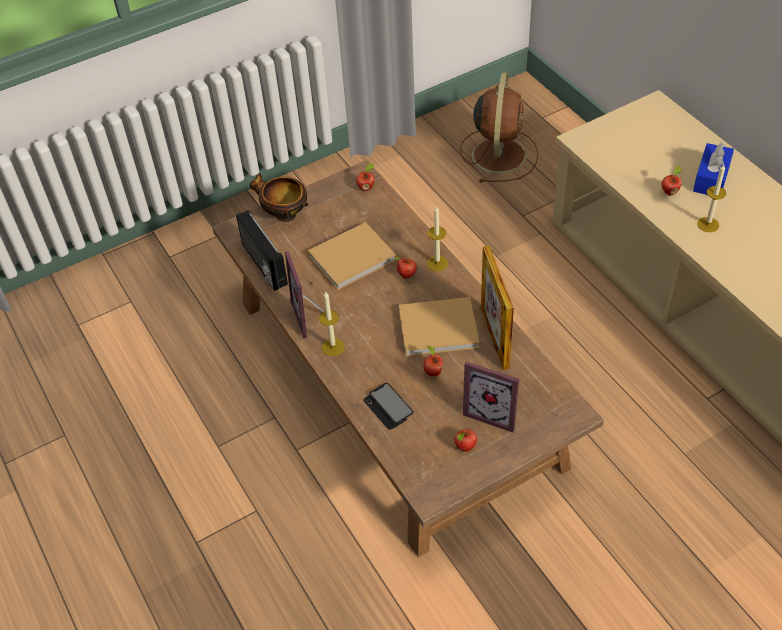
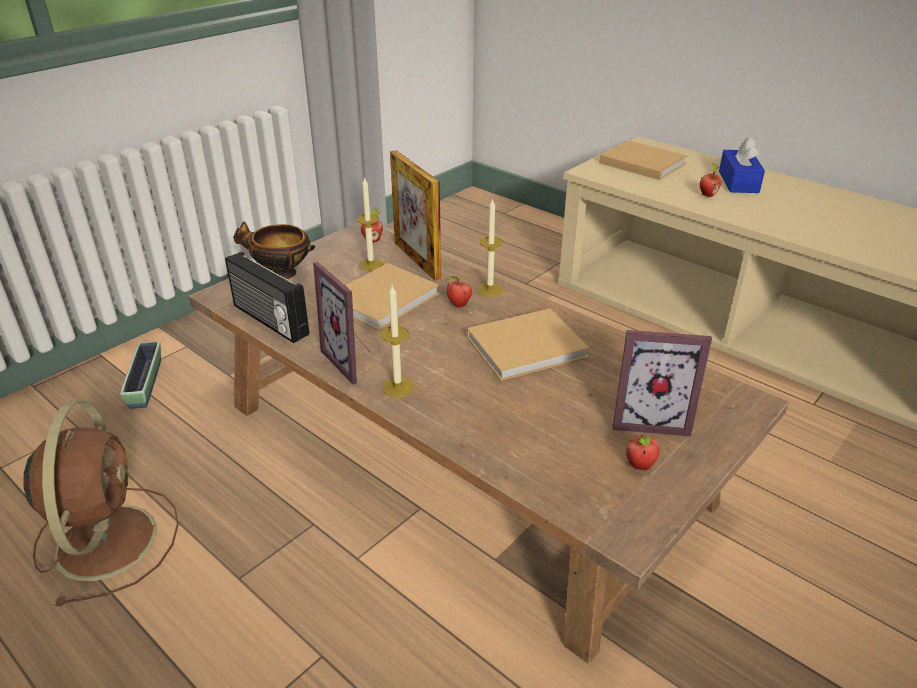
camera: 20 degrees left, 15 degrees down
phone [363,383,414,430] -> none
apple [423,346,443,376] -> none
brown fan [460,72,538,182] -> brown fan moved to [23,400,179,606]
picture frame [481,246,514,370] -> picture frame moved to [390,150,441,280]
candle [697,164,726,232] -> candle moved to [357,177,384,271]
none -> planter [120,341,161,409]
none -> beige book [599,140,688,180]

